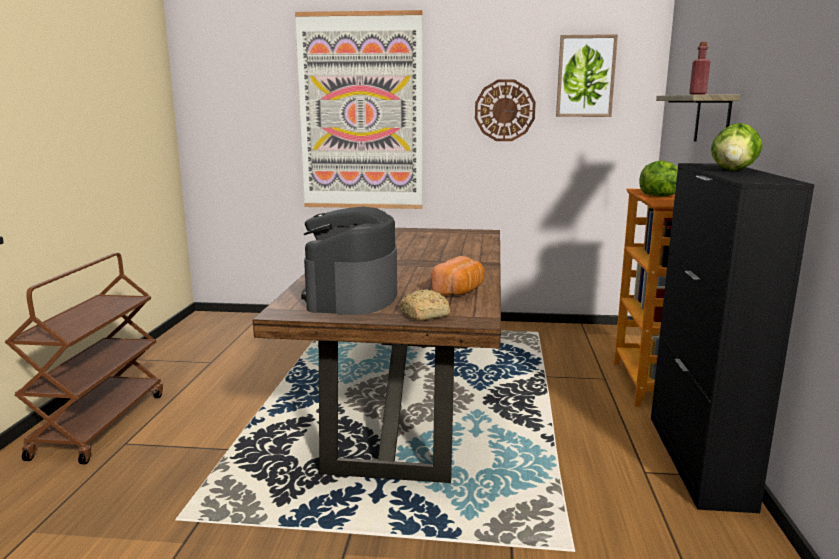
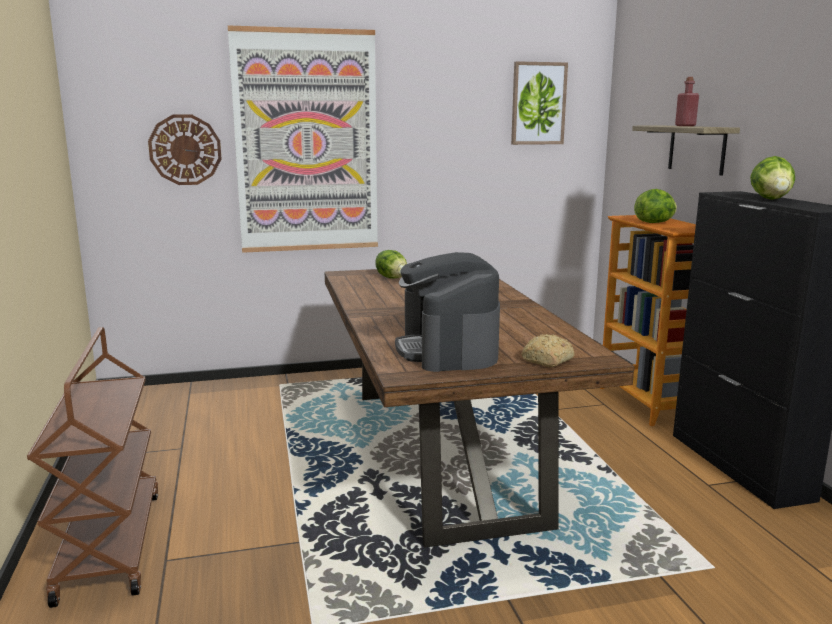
camera: 20 degrees left, 0 degrees up
bread [431,256,484,296] -> none
wall clock [475,79,536,141] -> wall clock moved to [148,115,221,185]
none -> lettuce [375,250,407,278]

